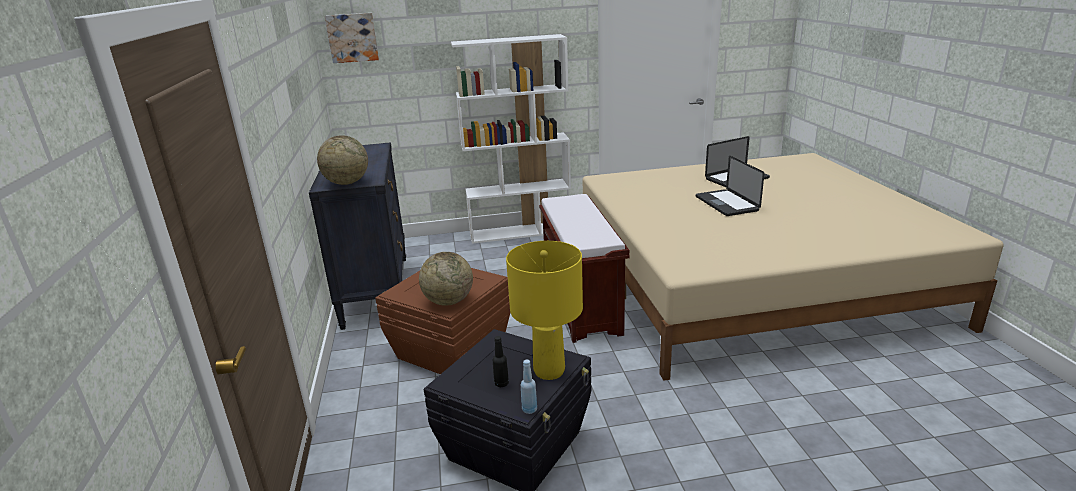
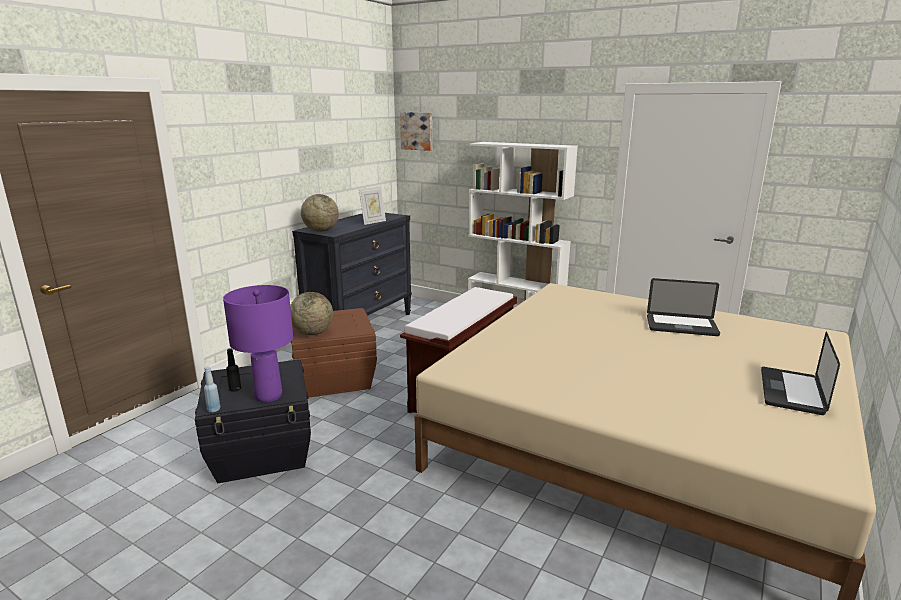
camera: 40 degrees right, 5 degrees down
yellow table lamp [506,241,583,380] -> purple table lamp [223,285,293,402]
laptop [696,156,764,216] -> laptop moved to [761,332,840,415]
none -> picture frame [359,187,386,225]

